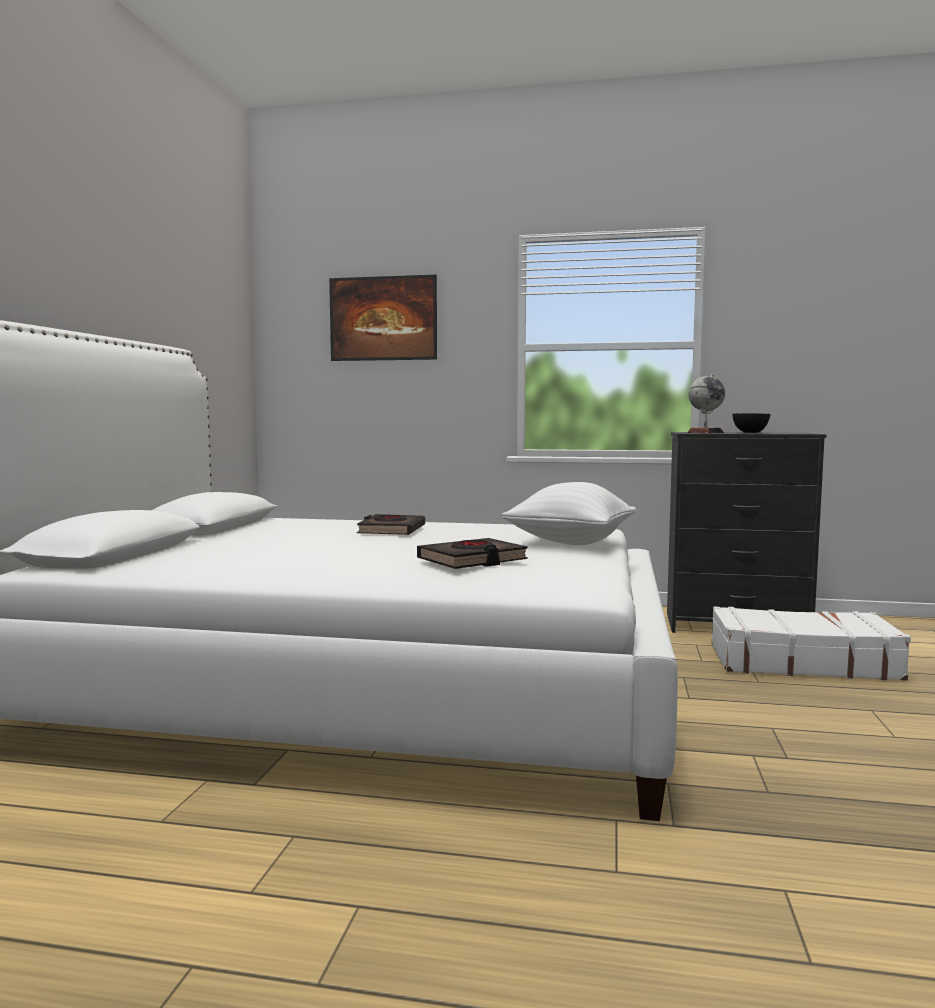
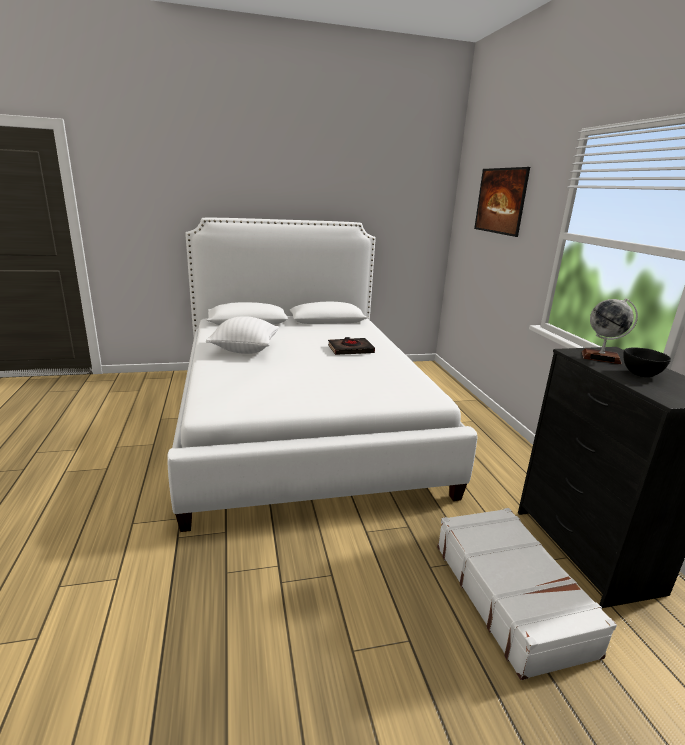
camera: 65 degrees right, 15 degrees up
black book [417,538,528,569] -> none
white pillow [502,482,636,545] -> white pillow moved to [206,316,279,354]

